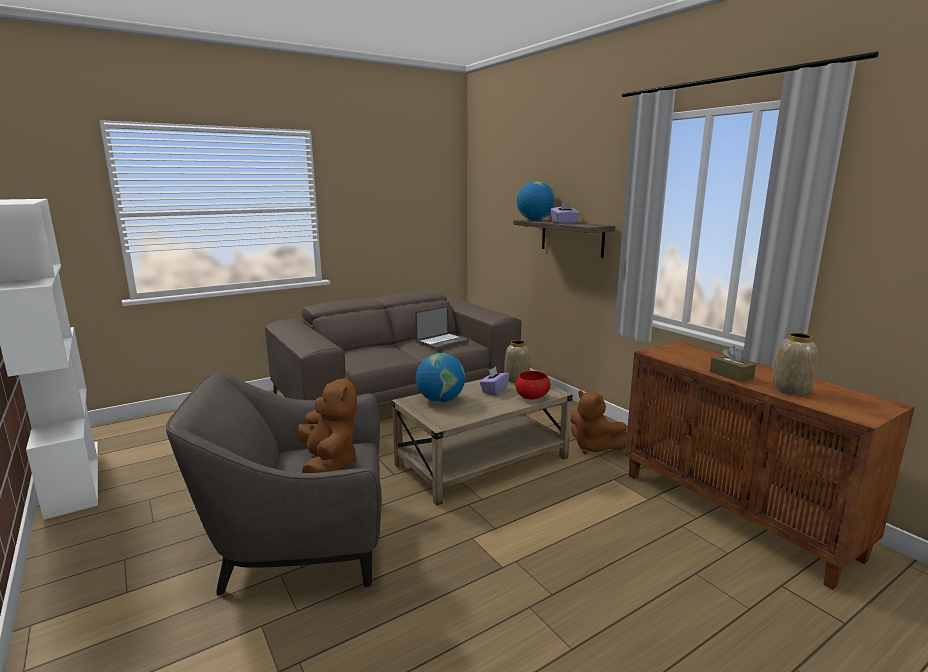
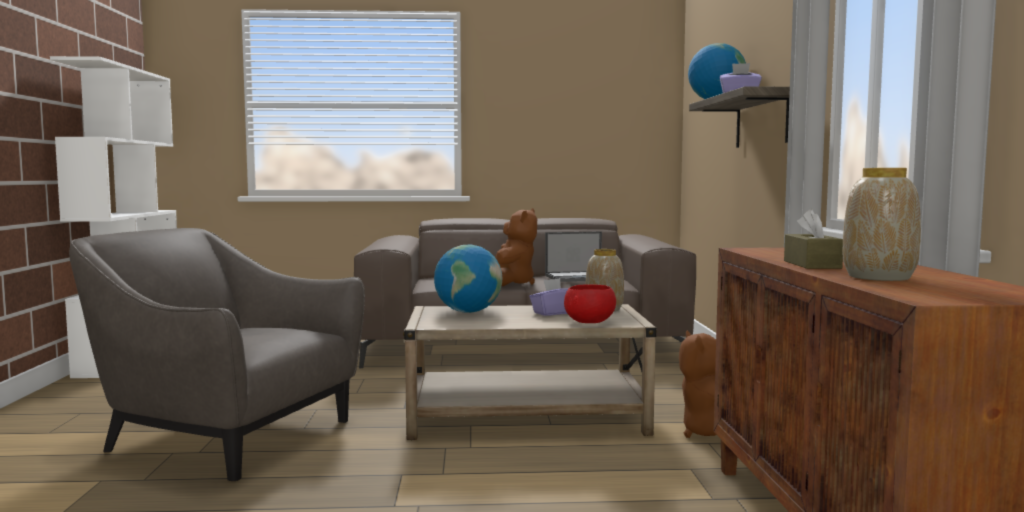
camera: 30 degrees right, 10 degrees down
brown plush toy [298,375,357,473] -> brown plush toy moved to [495,208,537,286]

